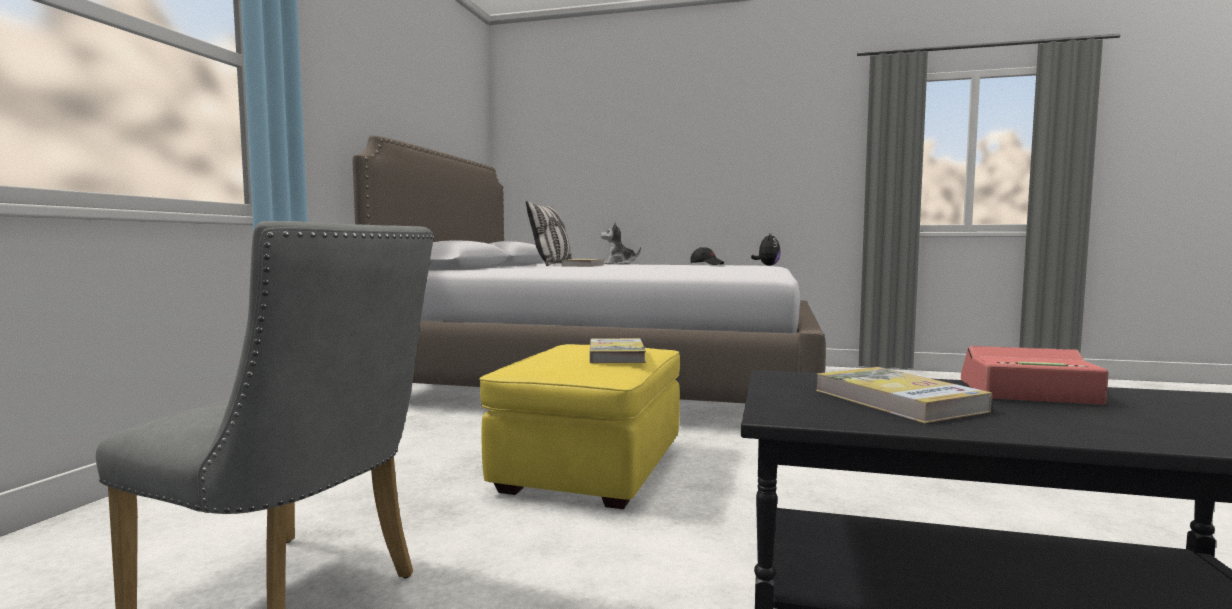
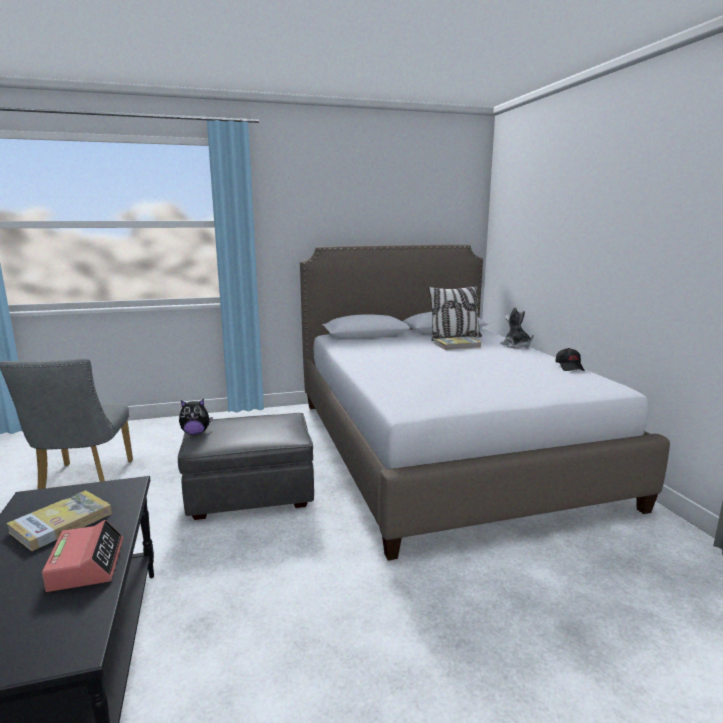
camera: 60 degrees right, 10 degrees up
yellow ottoman [479,344,680,509] -> grey ottoman [178,413,314,520]
book [590,338,646,363] -> none
plush toy [751,233,781,266] -> plush toy moved to [179,399,213,435]

